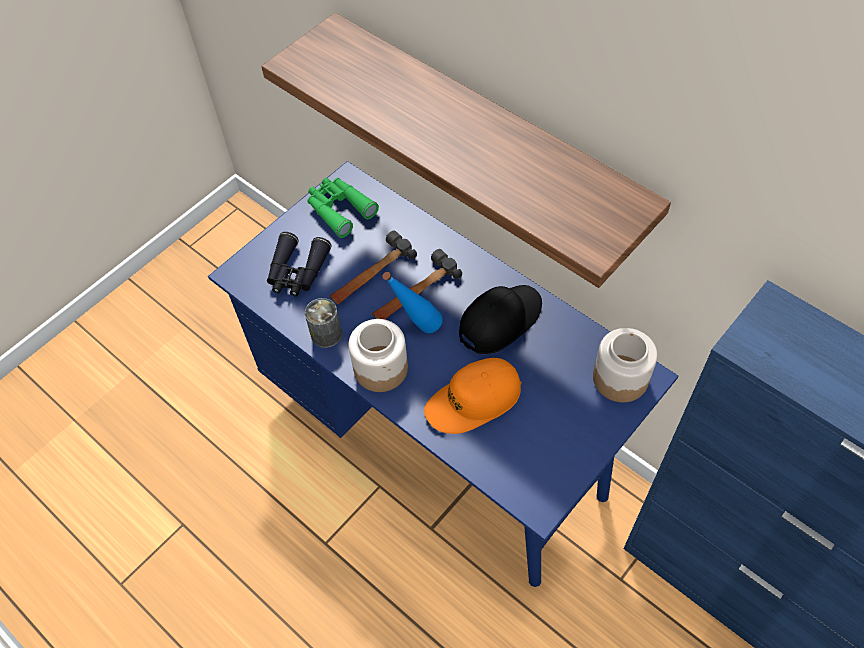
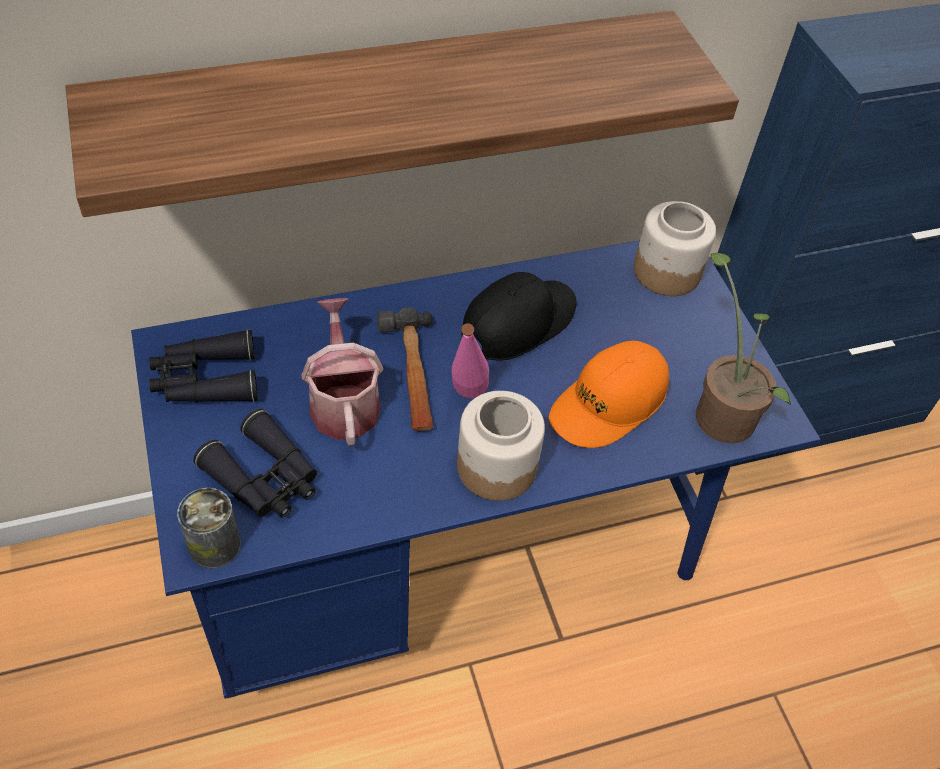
camera: 65 degrees left, 5 degrees down
can [305,298,342,348] -> can moved to [177,488,240,568]
green binoculars [307,178,379,238] -> black binoculars [149,329,258,402]
hammer [330,231,417,304] -> watering can [302,298,383,446]
blue bottle [383,272,443,333] -> pink bottle [451,323,489,398]
orange cap [424,358,522,434] -> orange cap turned 45 degrees clockwise [549,341,669,448]
black cap [459,285,542,354] -> black cap turned 60 degrees clockwise [461,272,577,360]
none -> potted plant [696,253,791,443]

